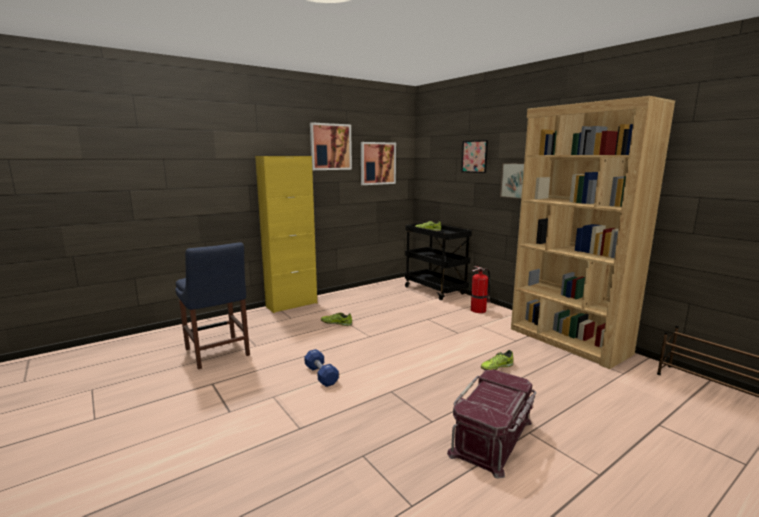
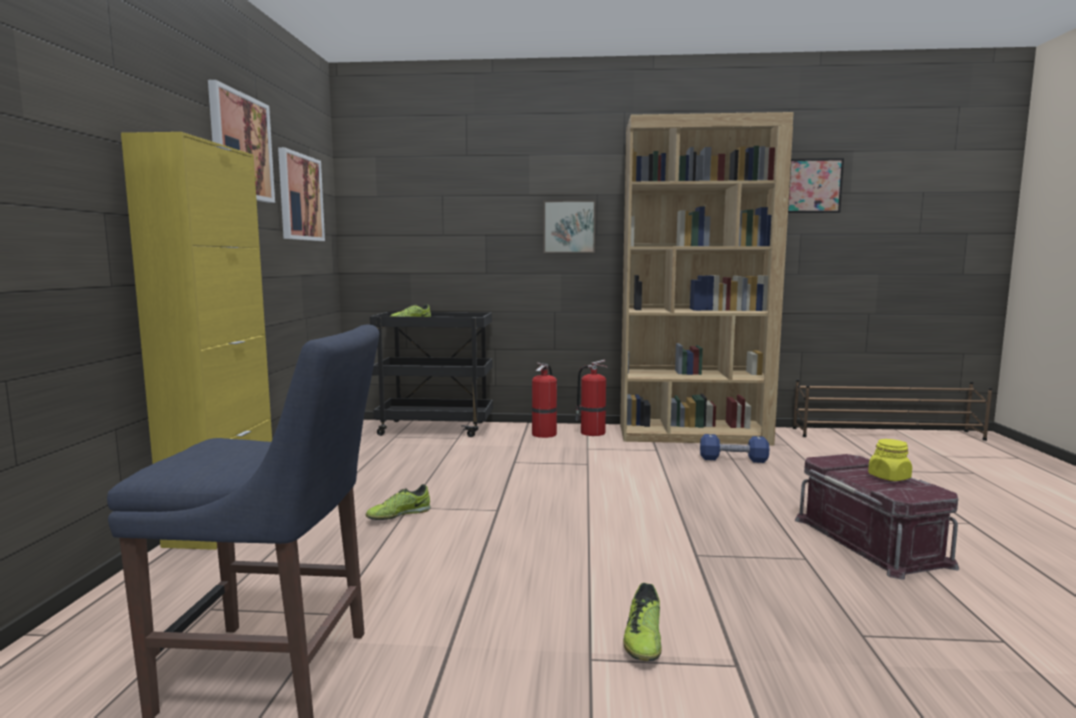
camera: 50 degrees left, 5 degrees down
blue dumbbell [304,349,339,387] -> blue dumbbell moved to [700,434,769,463]
picture [461,140,488,173] -> picture moved to [788,158,844,213]
shoe [481,350,513,370] -> shoe moved to [623,583,662,661]
none -> fire extinguisher [575,360,608,436]
none -> yellow jar [868,439,912,481]

